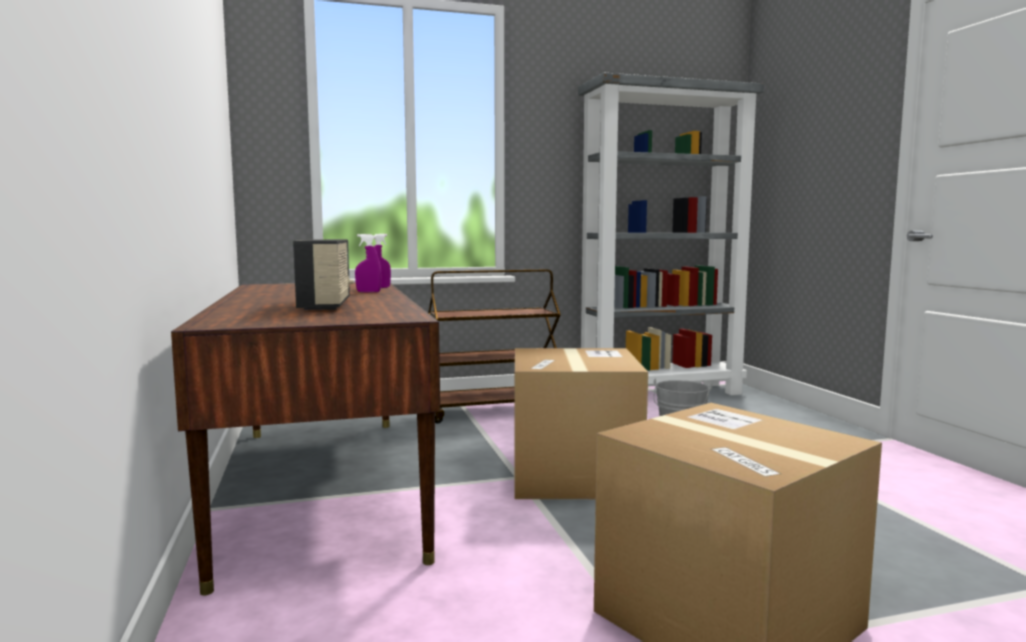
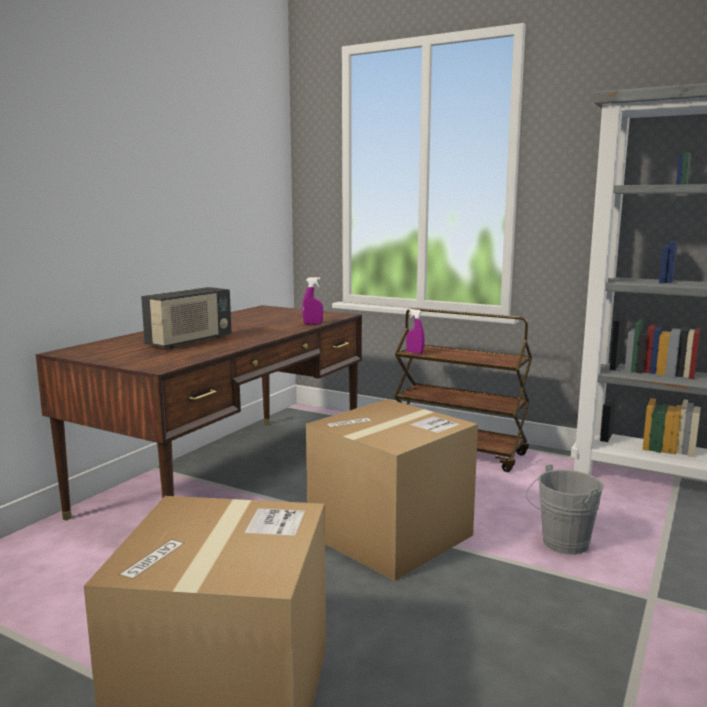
camera: 45 degrees right, 5 degrees up
purple spray bottle [355,234,381,292] -> purple spray bottle moved to [406,309,425,354]

